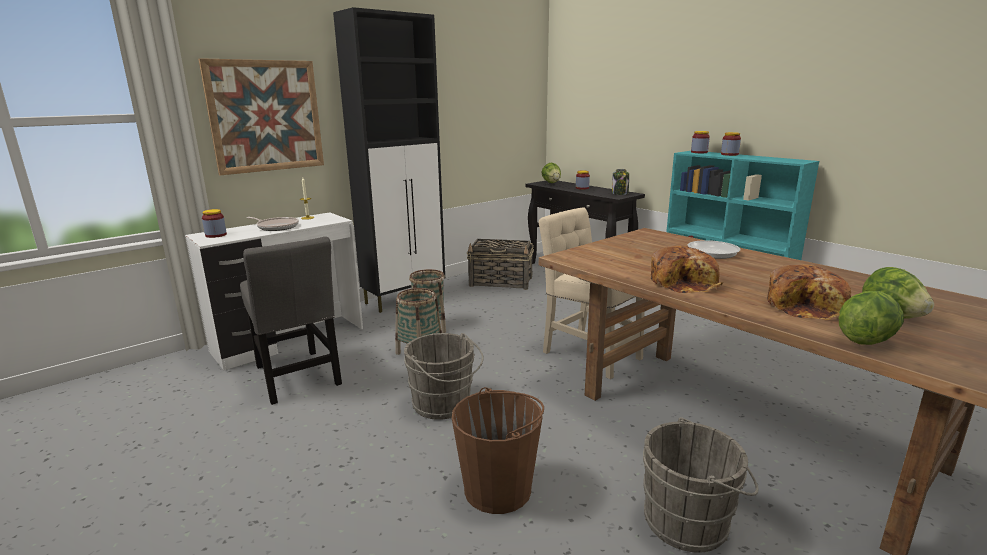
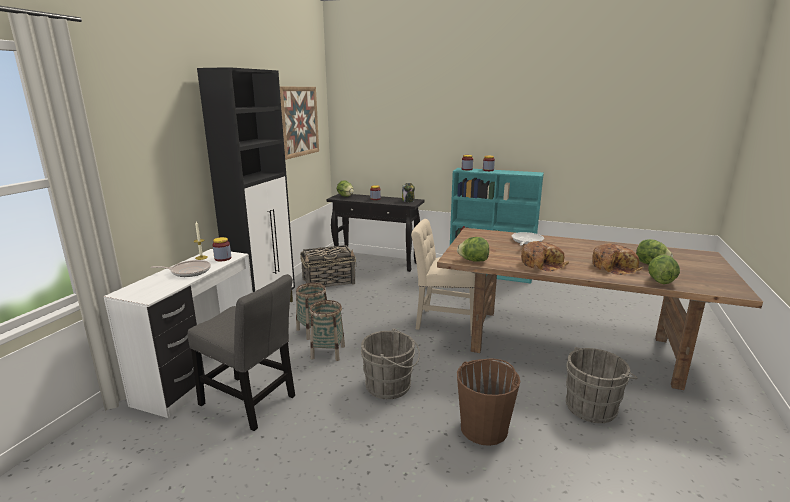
camera: 30 degrees left, 0 degrees up
picture [198,58,324,175] -> picture moved to [280,86,319,160]
jar [202,209,227,238] -> jar moved to [212,237,231,261]
none -> lettuce [457,237,489,262]

